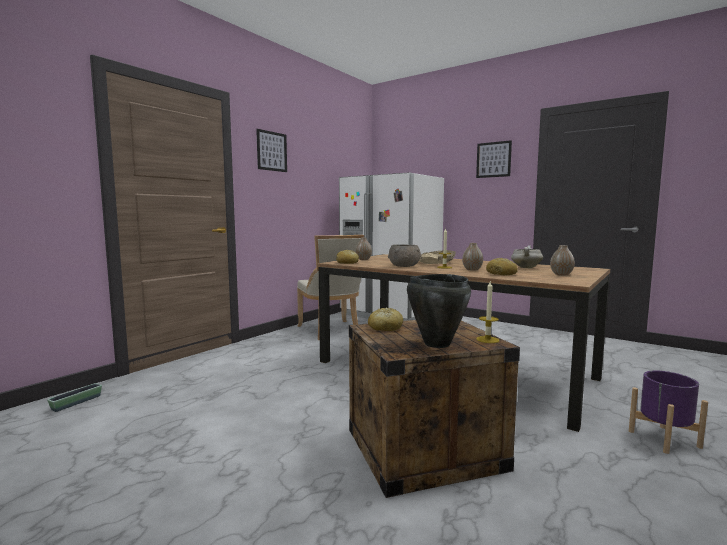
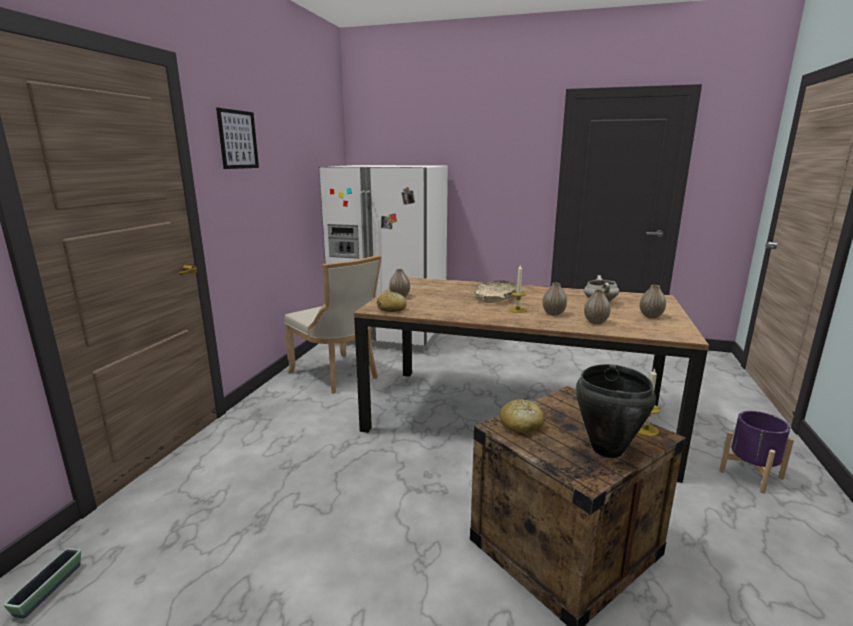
camera: 20 degrees left, 10 degrees up
grey bowl [388,244,422,267] -> none
picture [476,140,512,178] -> none
bread [486,258,518,275] -> vase [584,290,611,324]

